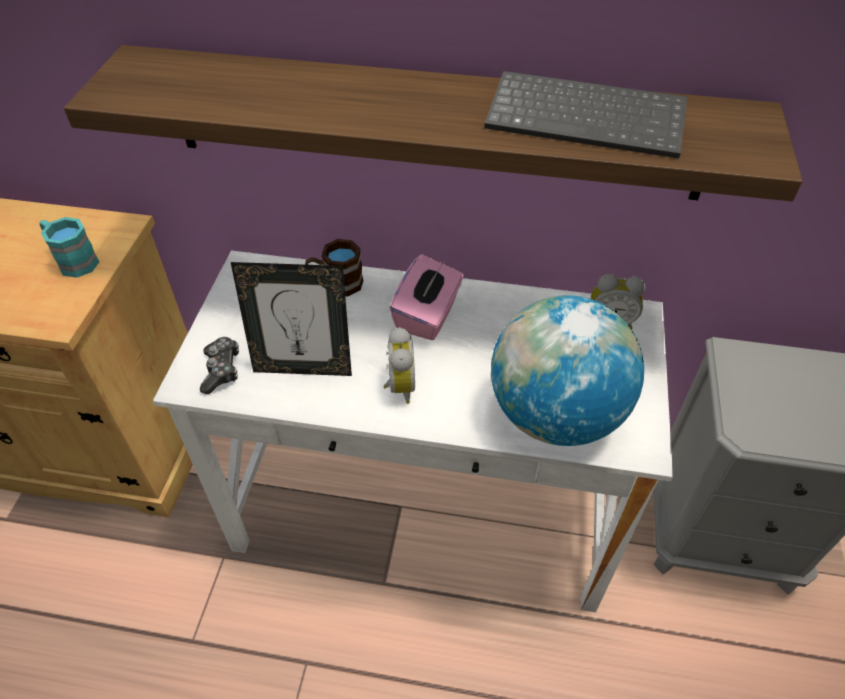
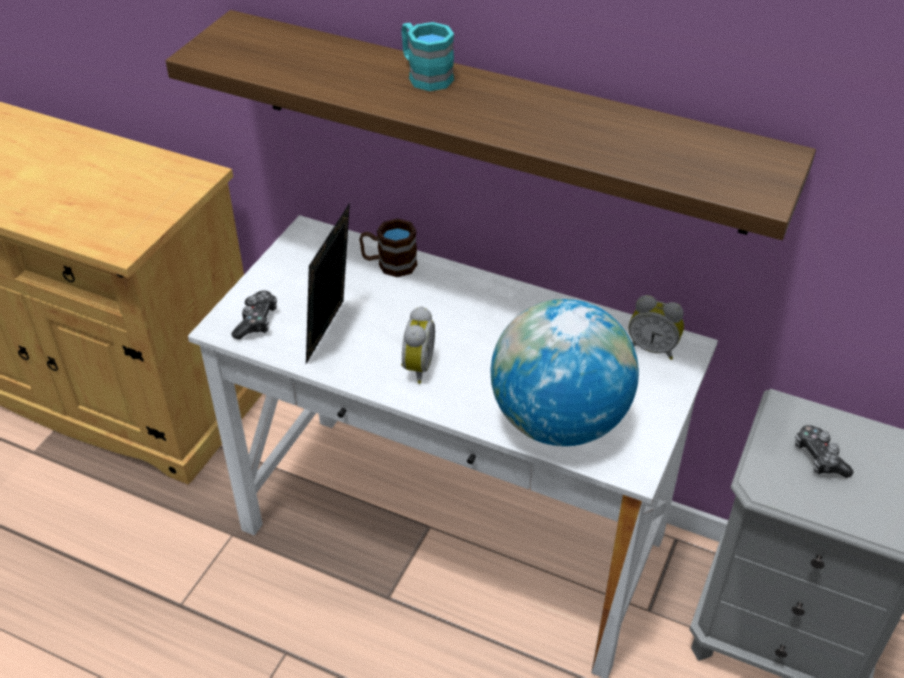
camera: 15 degrees right, 5 degrees down
turquoise mug [39,217,100,278] -> turquoise mug moved to [401,22,454,91]
picture frame [231,262,352,376] -> picture frame turned 90 degrees clockwise [306,203,350,364]
pink tissue box [389,255,463,340] -> none
keyboard [484,71,687,159] -> none
none -> game controller [795,425,853,478]

